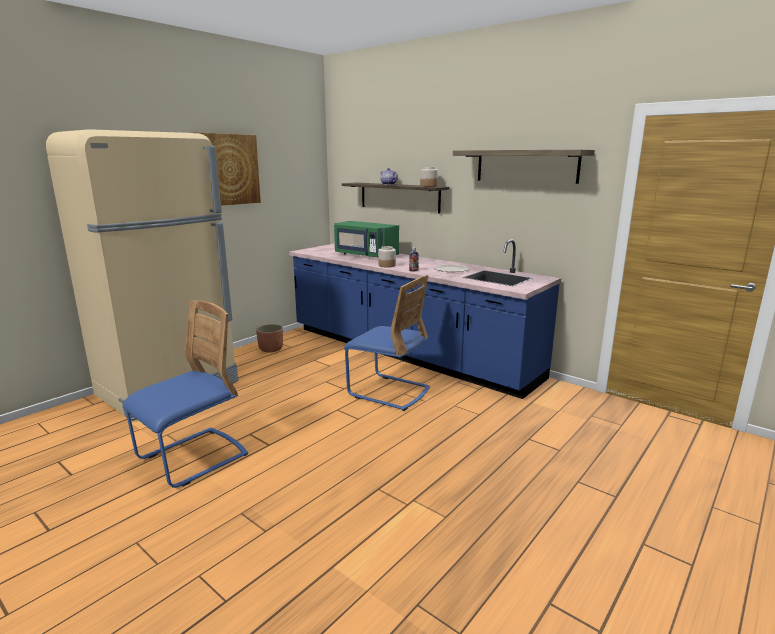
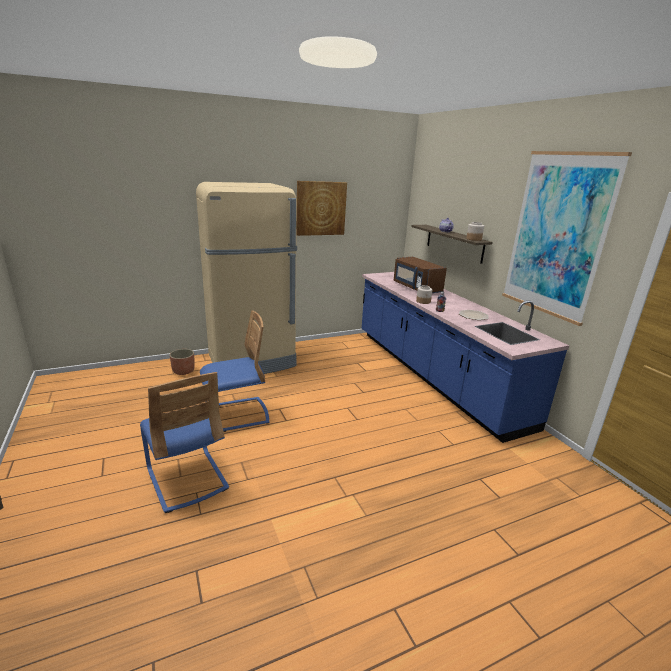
camera: 25 degrees right, 5 degrees up
planter [256,324,283,353] -> planter moved to [170,349,195,375]
green microwave [334,221,399,257] -> brown microwave [394,257,447,293]
blue chair [344,275,430,411] -> blue chair moved to [140,372,229,513]
shelf [453,150,595,184] -> picture [502,151,632,326]

